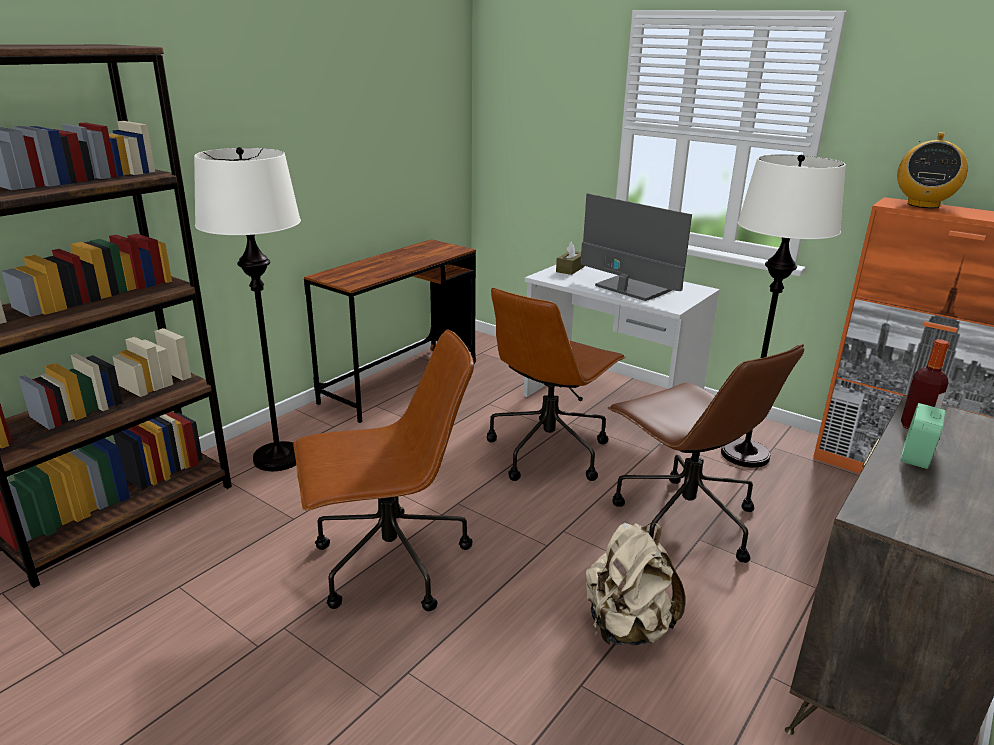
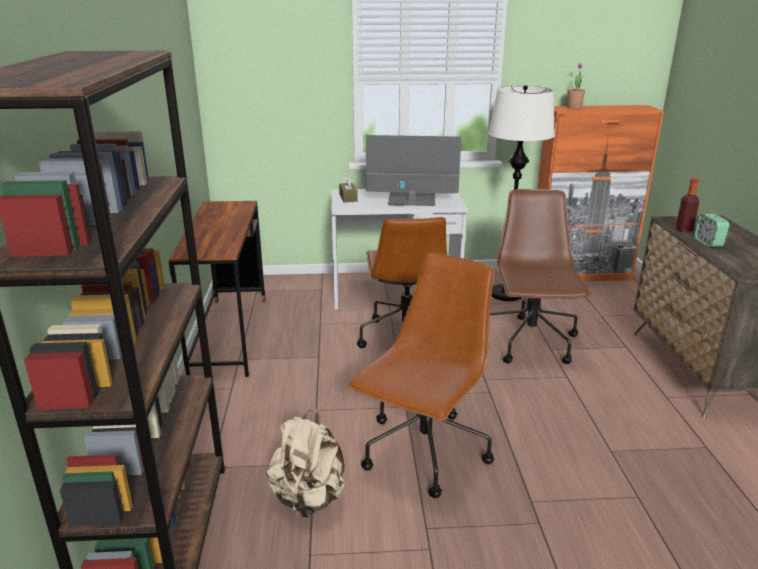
camera: 40 degrees left, 0 degrees up
white floor lamp [194,147,301,471] -> none
beige backpack [586,523,685,645] -> beige backpack moved to [267,409,345,518]
brown office chair [608,344,804,563] -> brown office chair turned 105 degrees counterclockwise [490,189,590,364]
radio [897,132,968,208] -> potted plant [567,63,585,109]

